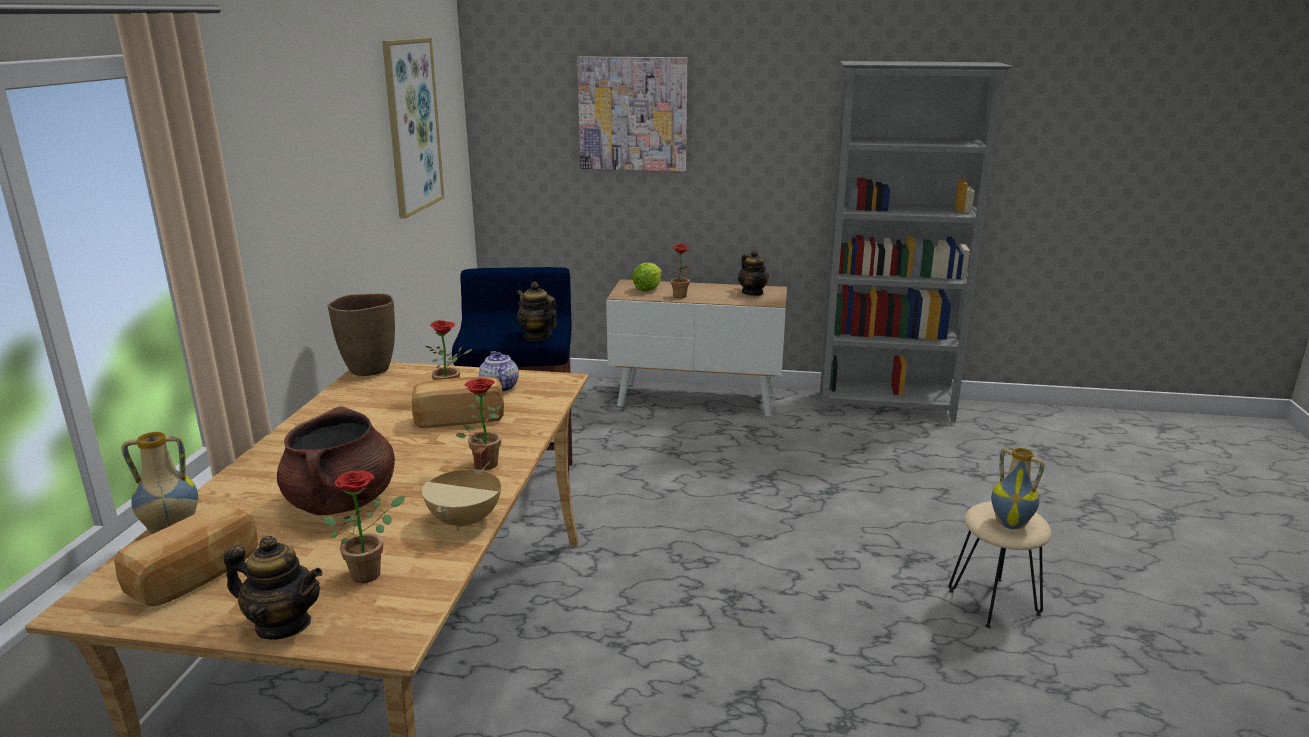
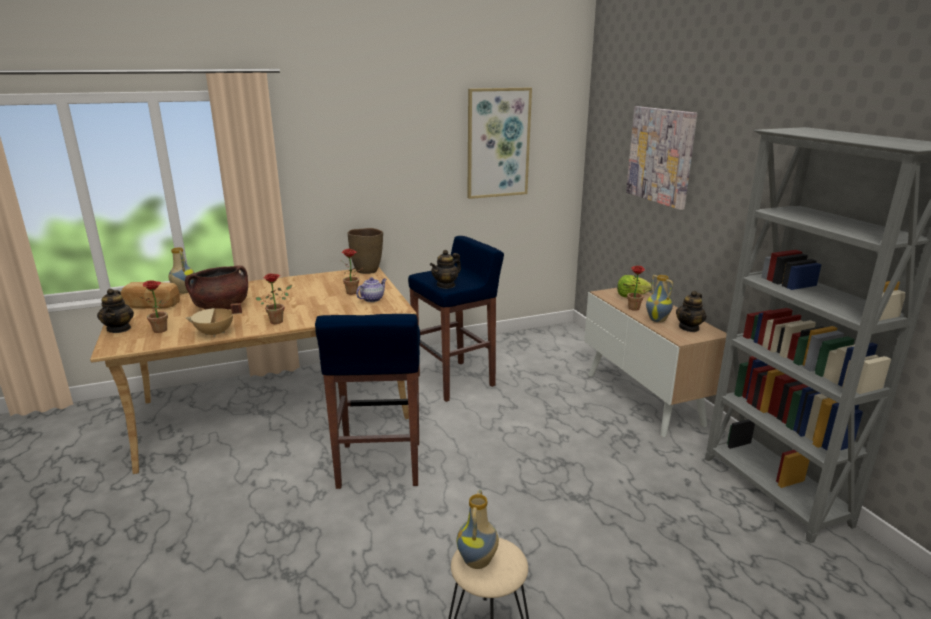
camera: 60 degrees right, 0 degrees up
bread [412,376,504,428] -> none
teapot [517,282,557,341] -> teapot turned 150 degrees counterclockwise [430,250,461,289]
none -> blue stool [315,314,420,489]
none -> vase [646,275,673,322]

